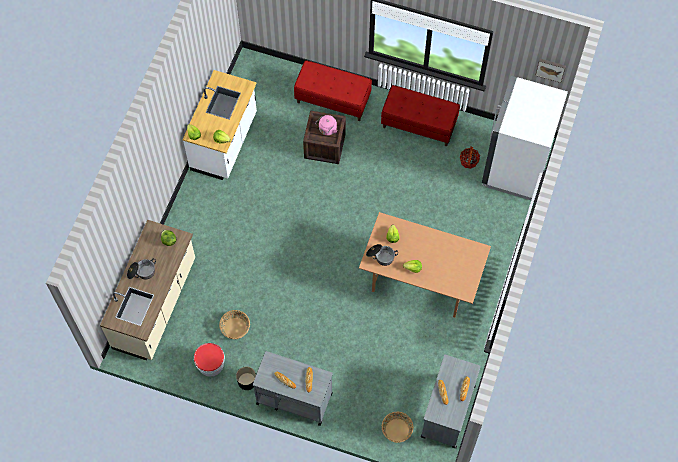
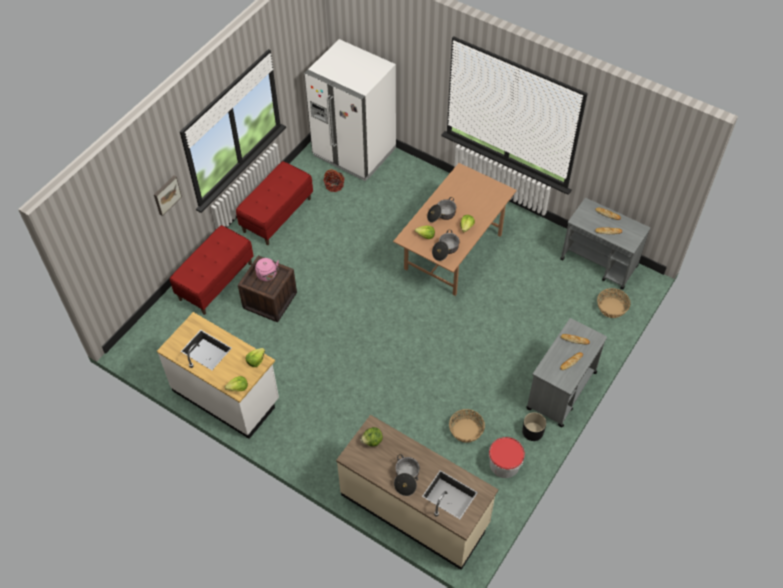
camera: 75 degrees left, 10 degrees down
picture [535,59,566,83] -> picture moved to [154,176,182,216]
none -> cooking pot [427,197,456,222]

